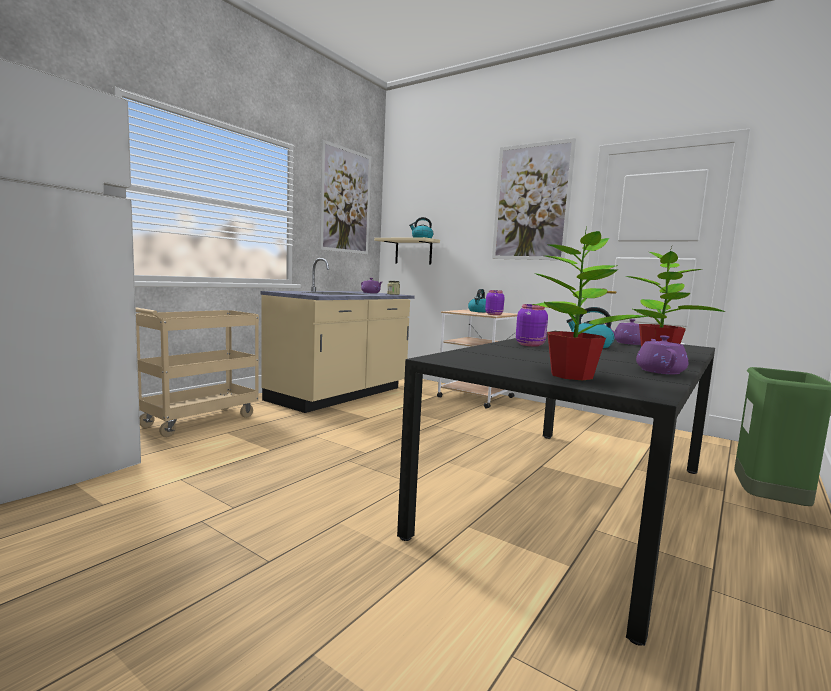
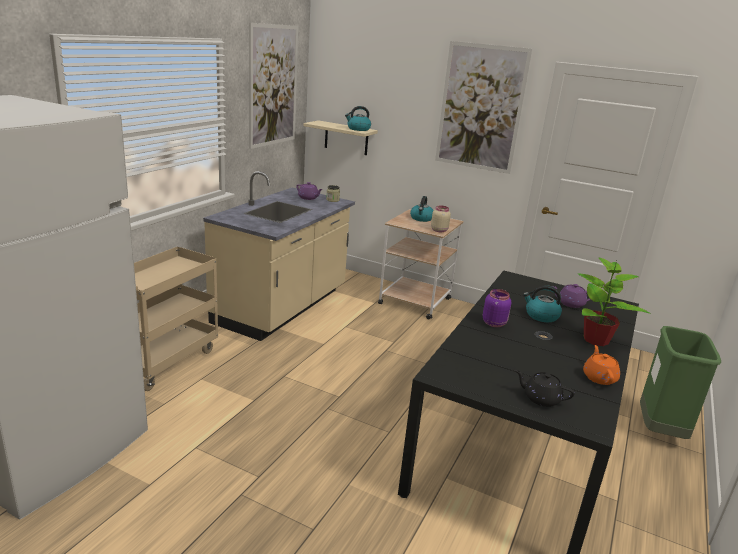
camera: 10 degrees left, 15 degrees up
purple jar [485,290,505,315] -> beige jar [431,205,451,232]
potted plant [532,227,649,380] -> black teapot [515,370,575,407]
purple teapot [636,336,688,374] -> orange teapot [583,345,620,385]

